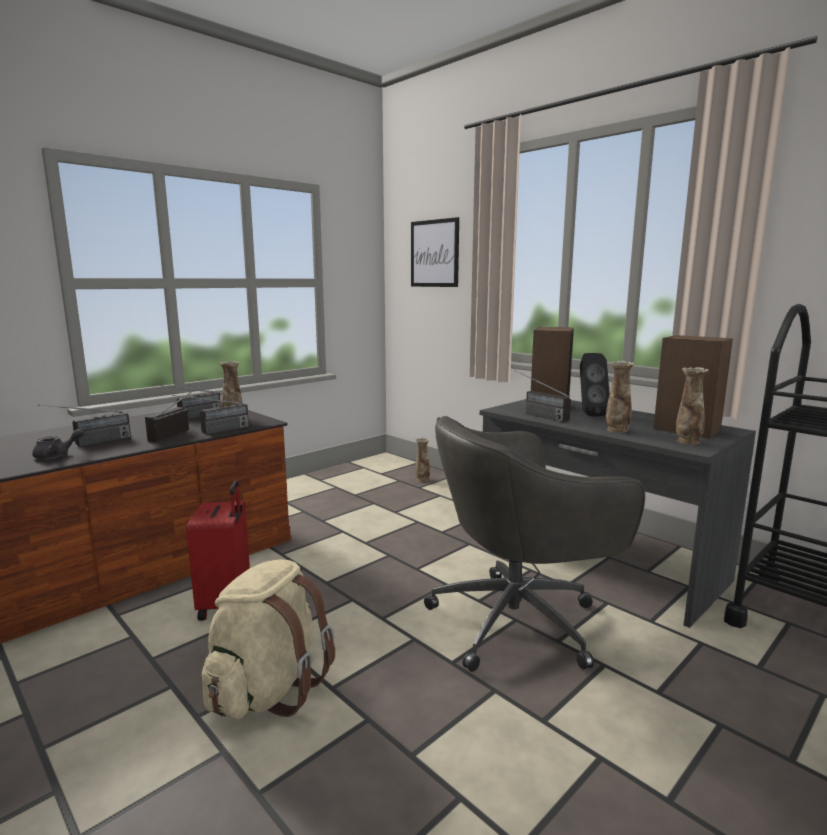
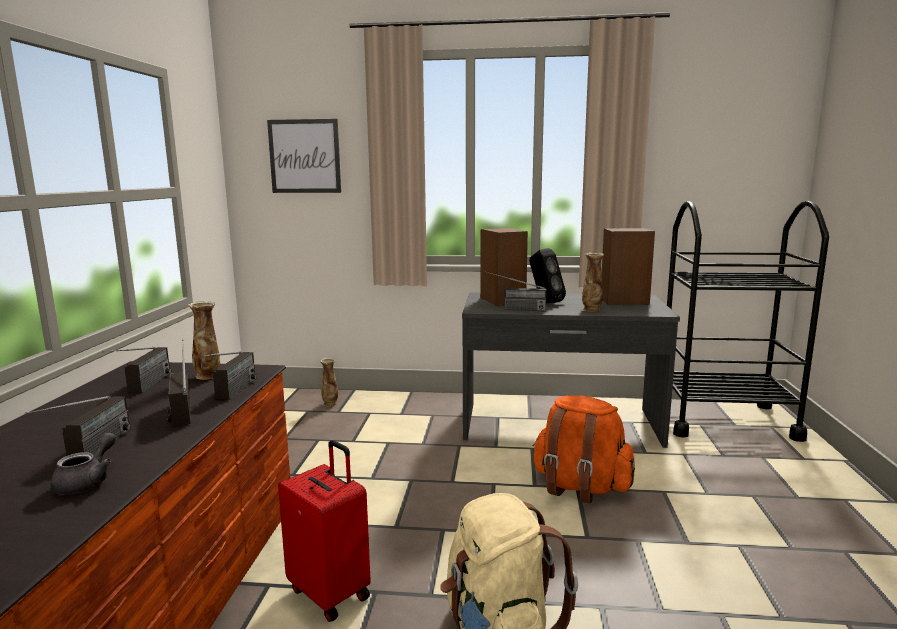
camera: 40 degrees left, 0 degrees up
grey office chair [424,416,645,672] -> orange backpack [533,395,635,503]
vase [676,367,709,445] -> none

